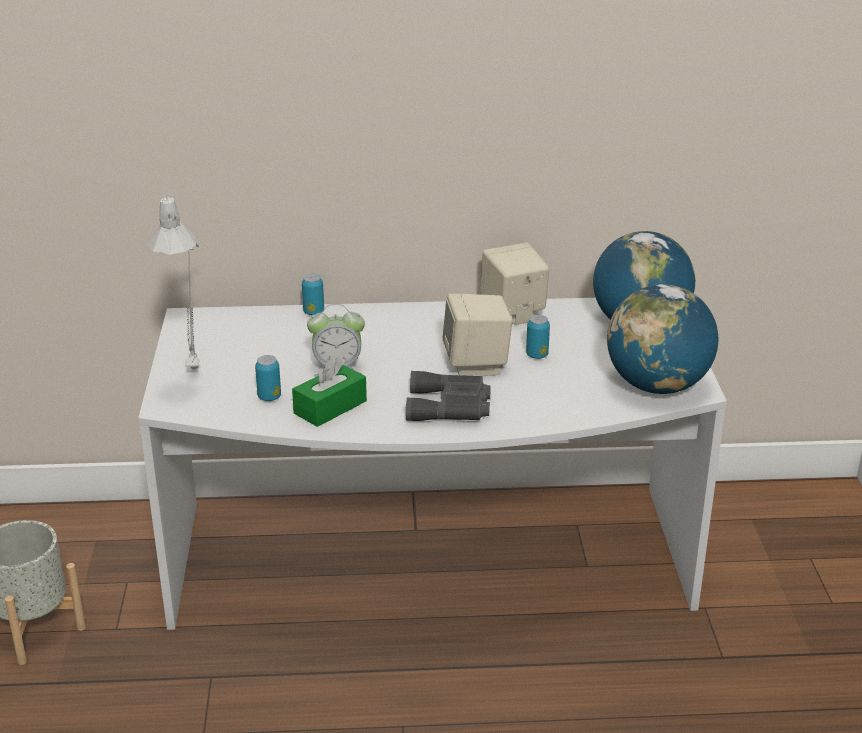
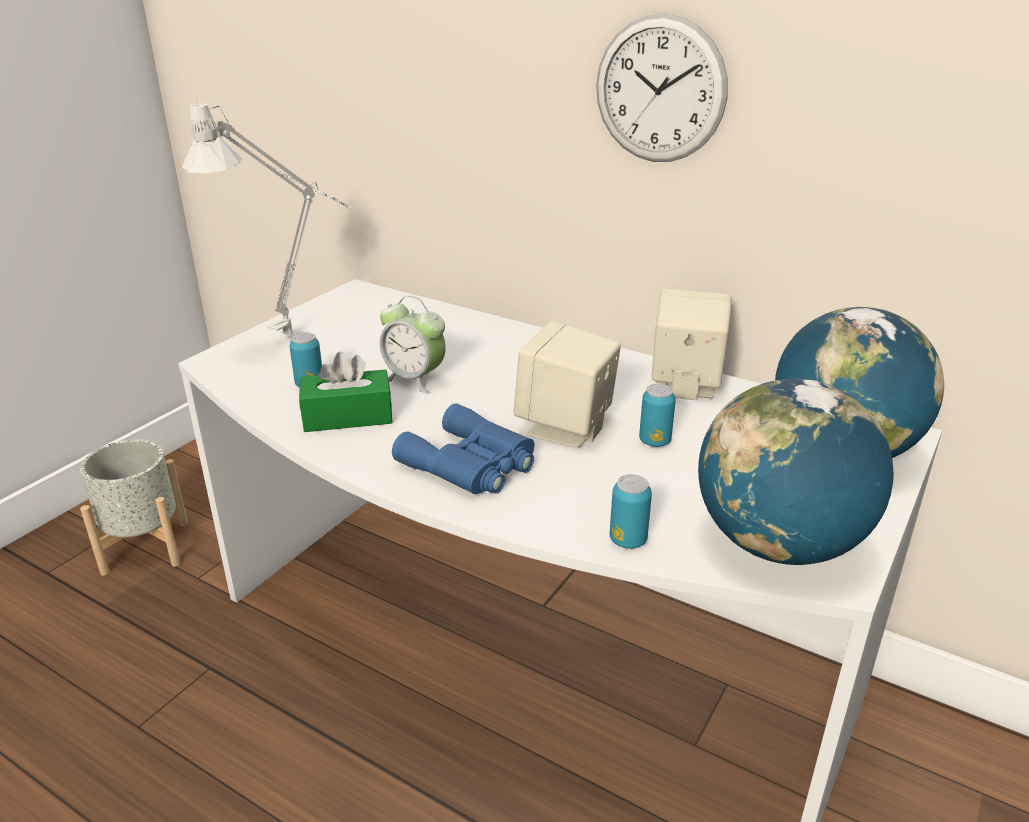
camera: 35 degrees right, 0 degrees up
can [302,274,324,315] -> can moved to [610,474,652,549]
grey binoculars [406,371,491,421] -> blue binoculars [392,403,534,494]
none -> wall clock [596,13,728,162]

